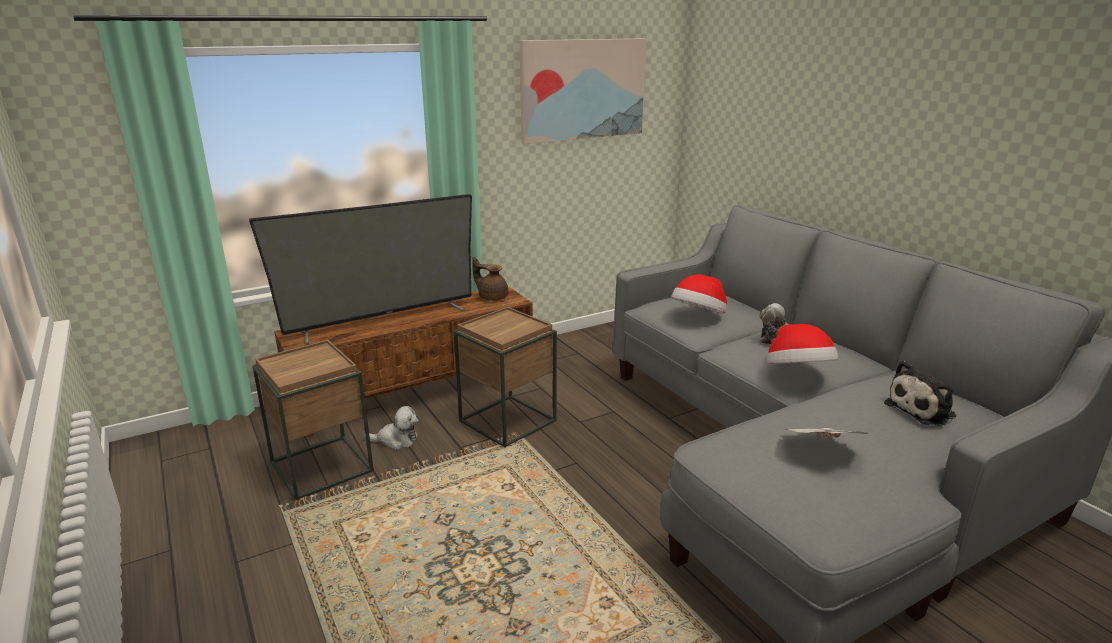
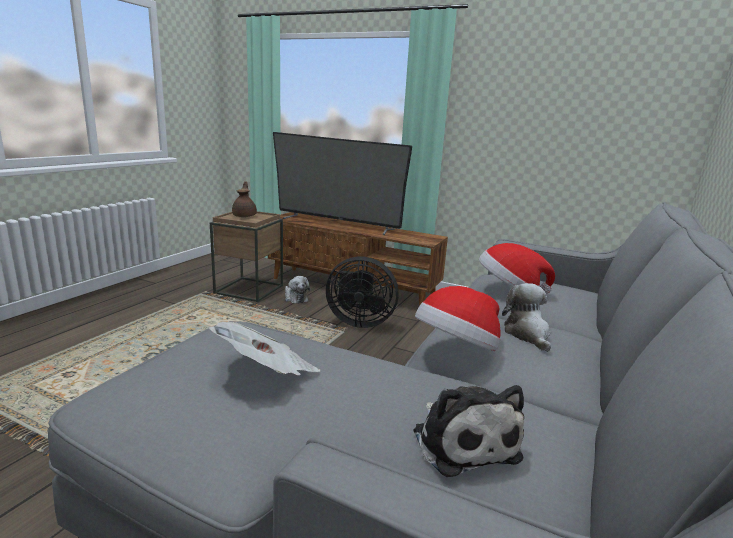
camera: 55 degrees right, 5 degrees down
brown side table [454,307,557,447] -> black fan [326,256,399,328]
brown teapot [472,257,508,301] -> brown teapot moved to [232,181,257,217]
picture [519,38,646,144] -> none
plush toy [884,361,956,426] -> plush toy turned 135 degrees counterclockwise [413,385,524,477]

